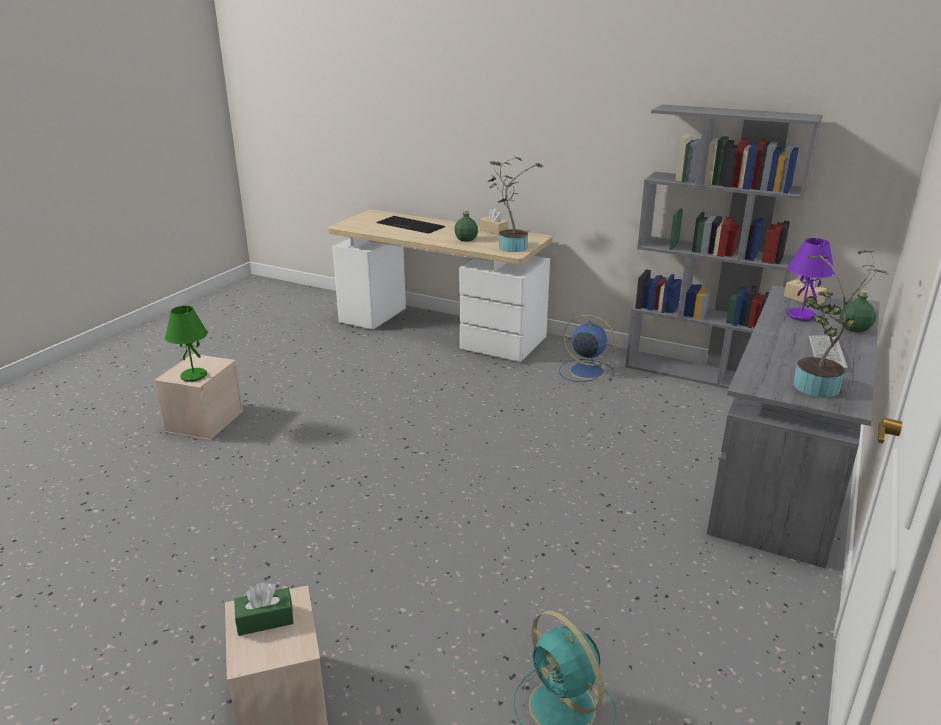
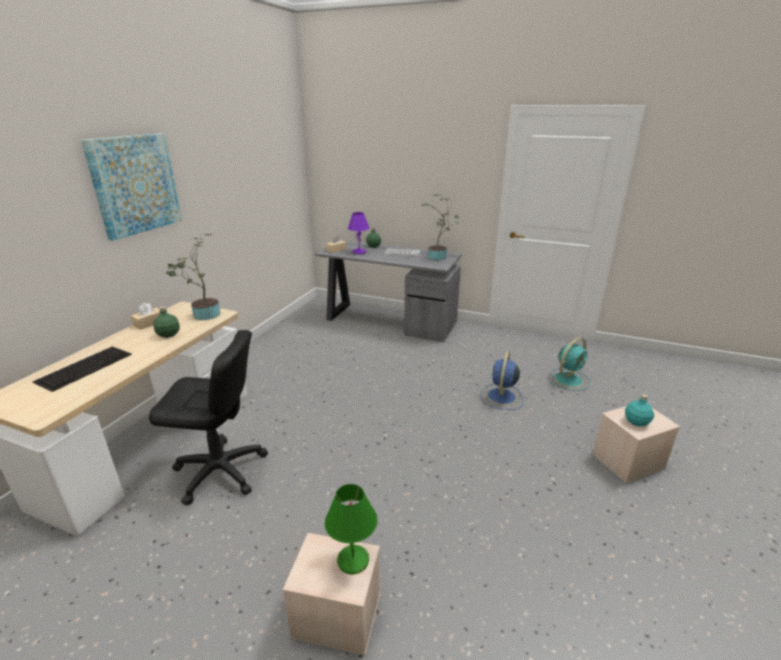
camera: 95 degrees left, 0 degrees up
green tissue box [234,583,294,636] -> turquoise bottle [625,394,654,426]
blue fan [559,315,616,382] -> blue fan moved to [480,351,523,410]
grey bookcase [625,104,823,389] -> none
none -> picture [81,133,182,241]
none -> black office chair [149,330,268,505]

